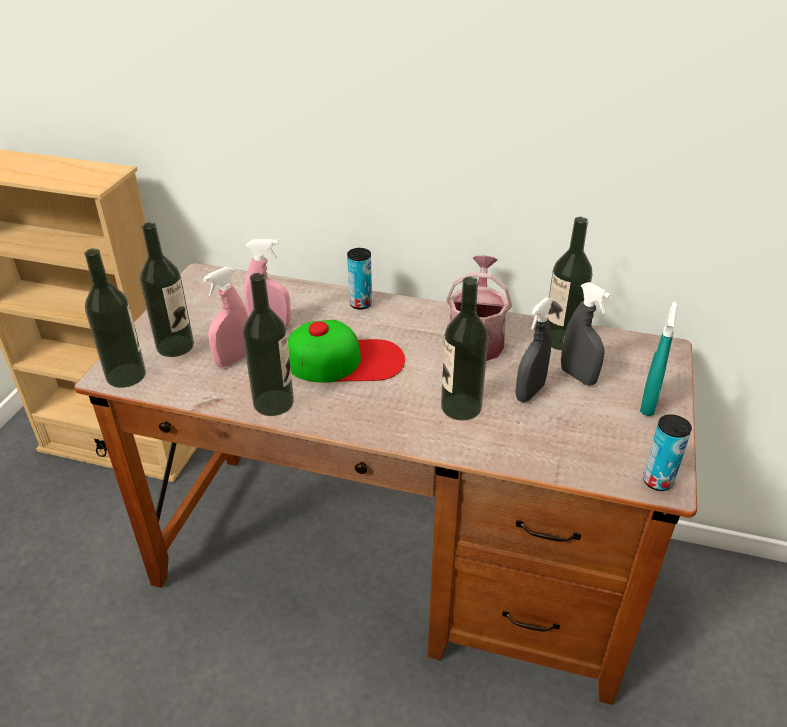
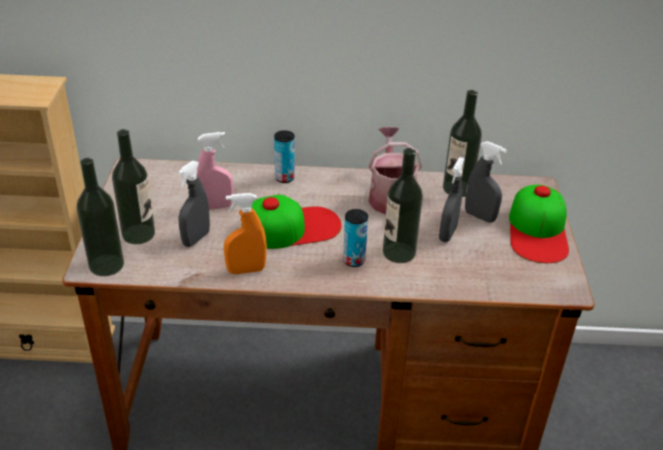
camera: 15 degrees left, 0 degrees up
pink spray bottle [203,267,249,367] -> grey spray bottle [177,161,210,247]
bottle [243,273,294,416] -> orange spray bottle [224,193,267,274]
turquoise spray bottle [640,302,677,416] -> cap [509,184,569,263]
can [643,415,692,491] -> can moved to [343,209,368,267]

